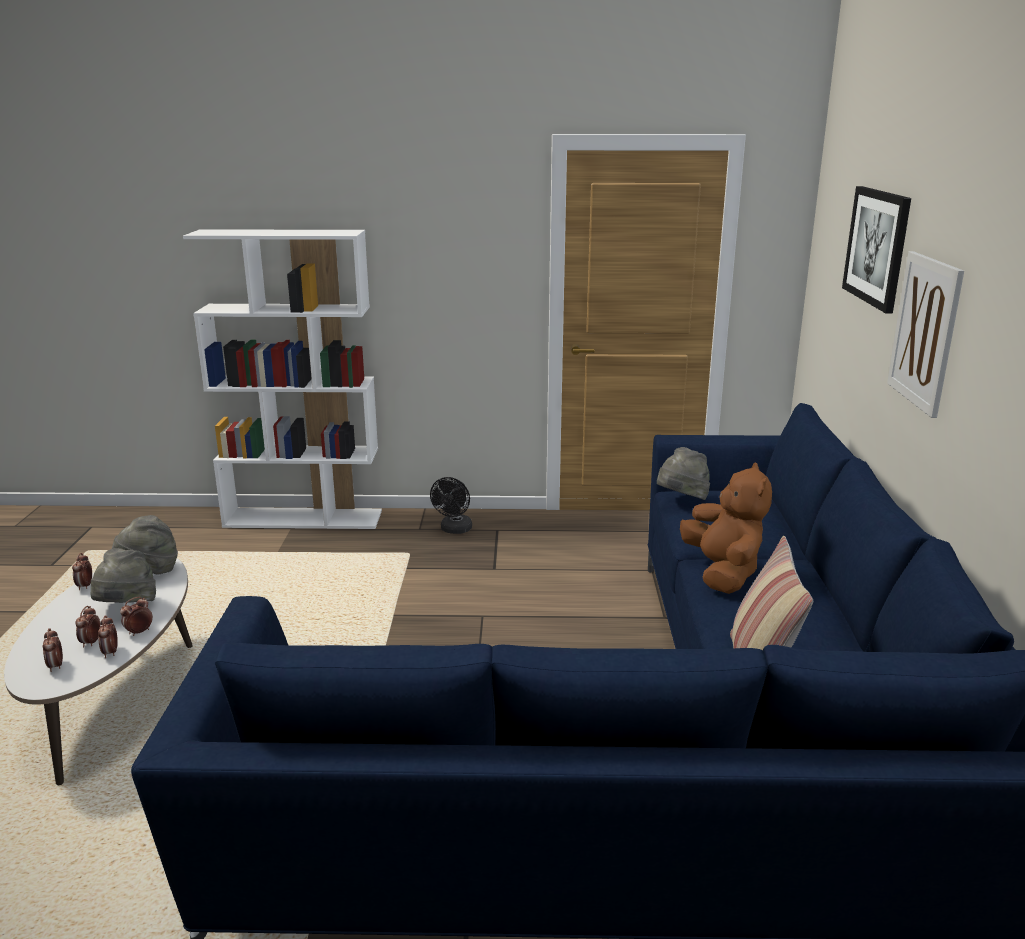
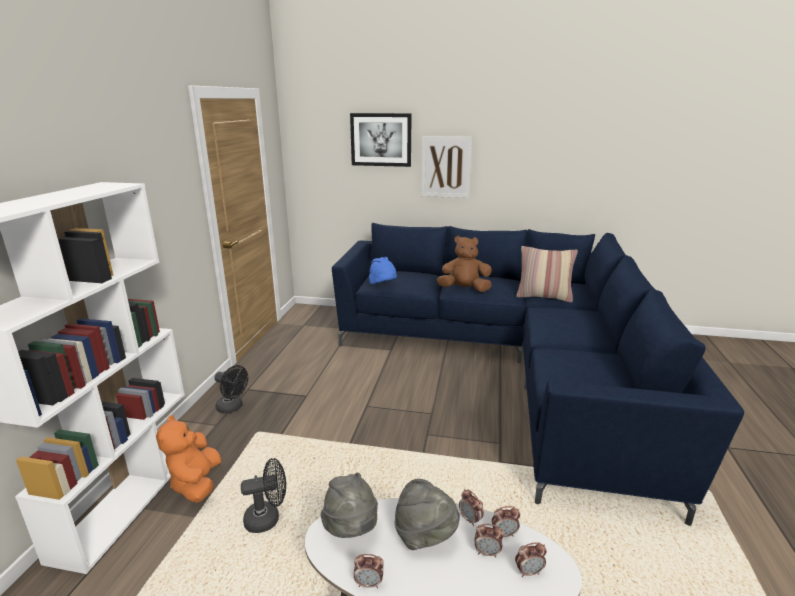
camera: 80 degrees left, 0 degrees up
grey hat [657,447,710,500] -> blue hat [369,257,397,284]
none -> orange plush toy [156,415,221,503]
none -> black fan [241,458,286,533]

